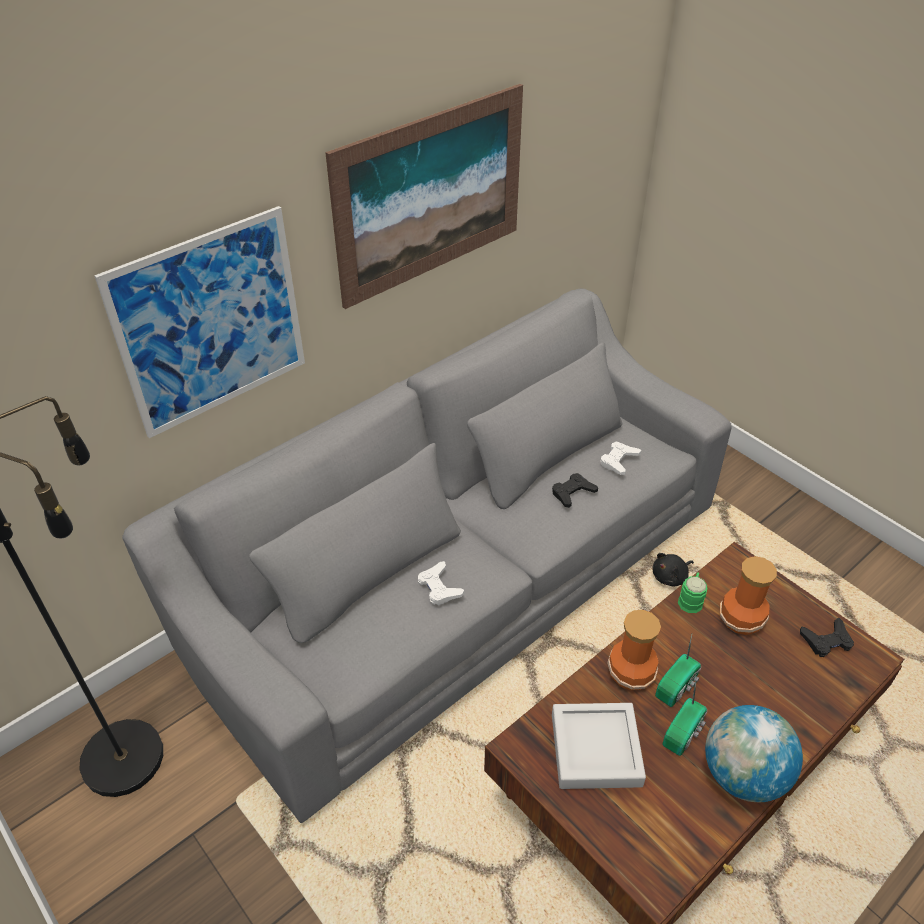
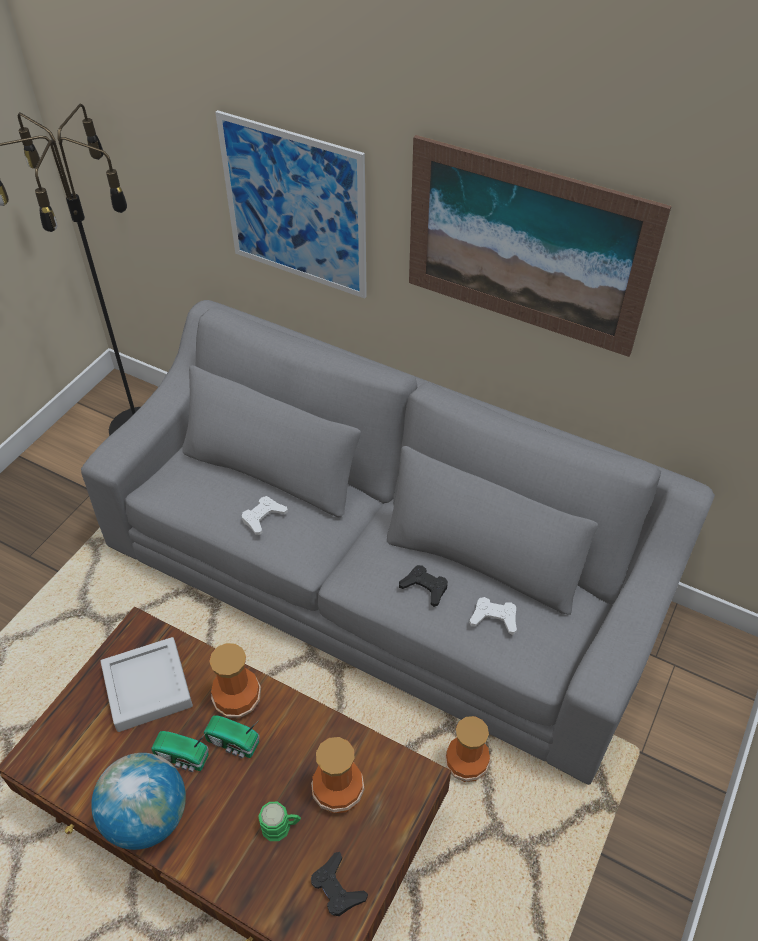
camera: 70 degrees right, 5 degrees up
black plush toy [652,553,694,586] -> vase [445,716,491,782]
green mug [678,572,707,613] -> green mug moved to [258,802,301,841]

